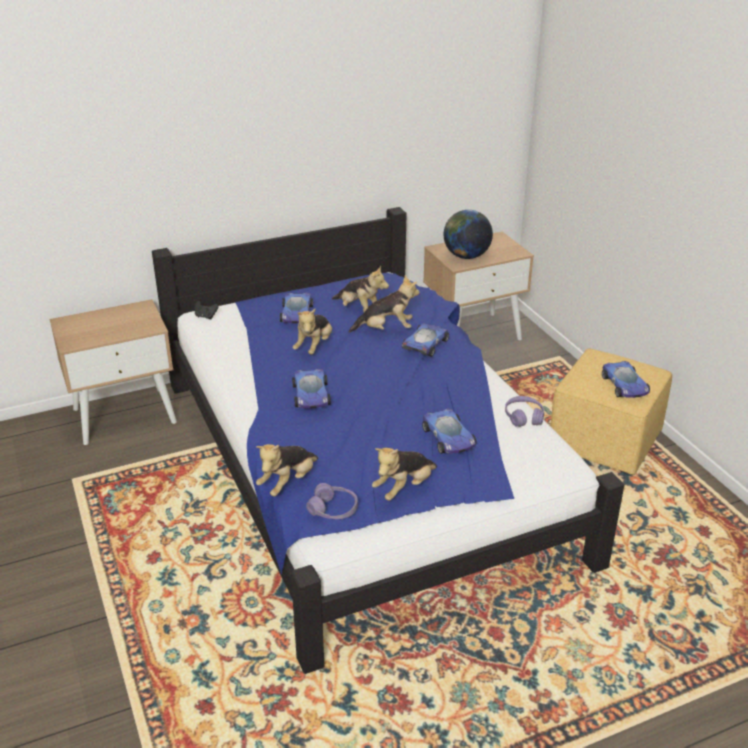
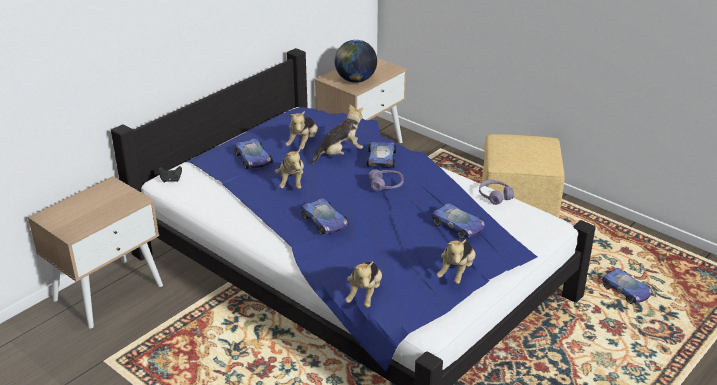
camera: 25 degrees left, 0 degrees up
purple headphones [306,483,358,519] -> purple headphones moved to [369,169,404,191]
plush toy [332,265,389,312] -> plush toy turned 90 degrees clockwise [286,111,318,150]
toy car [602,361,650,398] -> toy car moved to [602,268,652,304]

